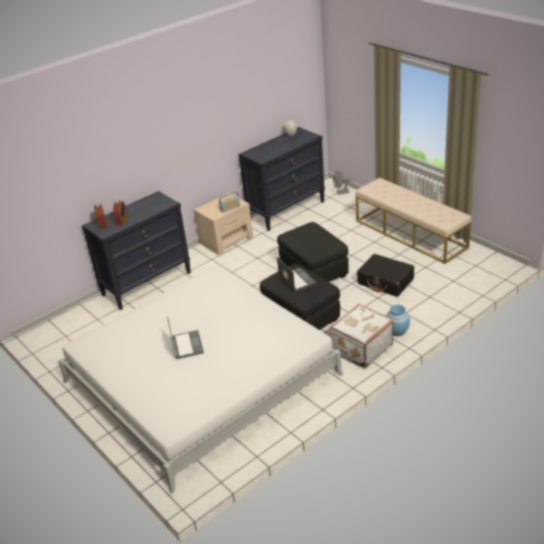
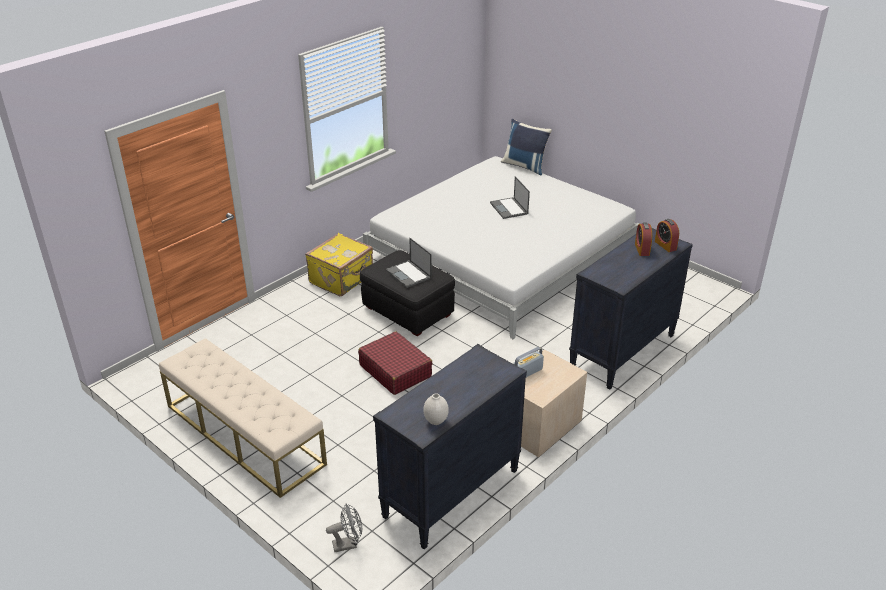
camera: 170 degrees right, 0 degrees up
black ottoman [277,222,349,282] -> red suitcase [358,331,433,395]
white suitcase [330,304,394,369] -> yellow suitcase [305,233,373,296]
black suitcase [357,254,414,297] -> none
blue vase [386,305,410,336] -> none
none -> blue pillow [501,119,552,175]

